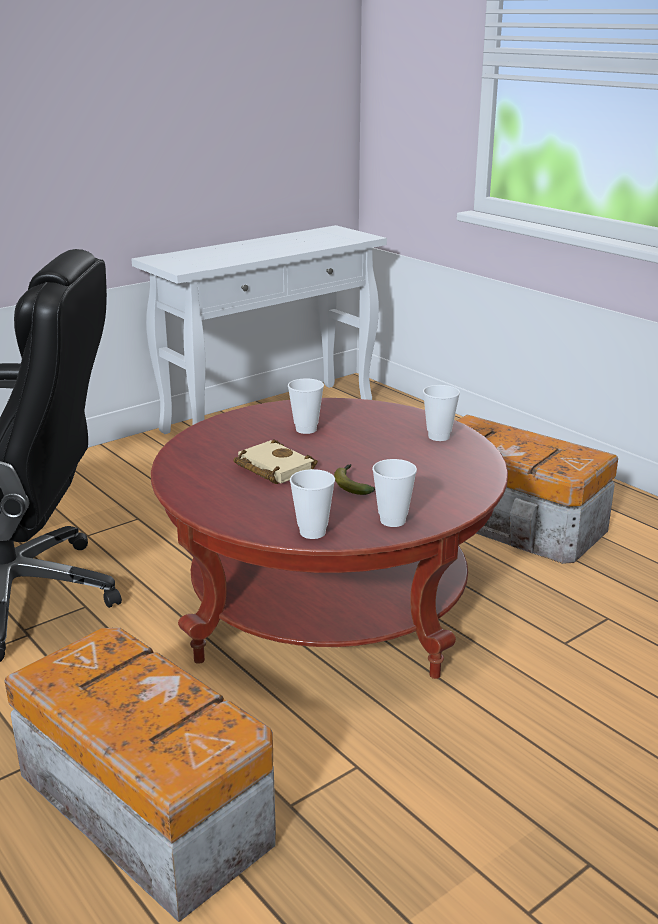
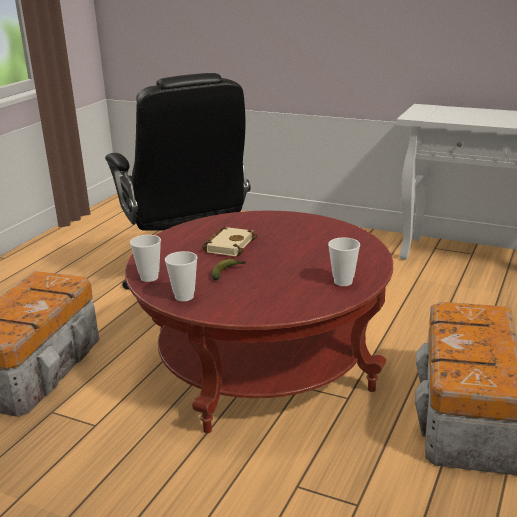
camera: 65 degrees right, 0 degrees up
cup [288,378,324,434] -> none

